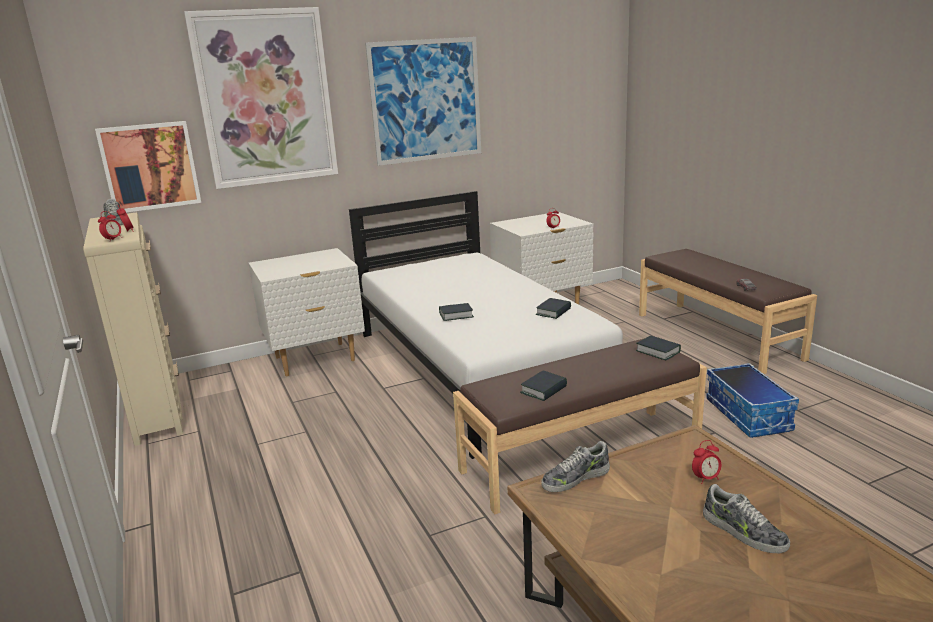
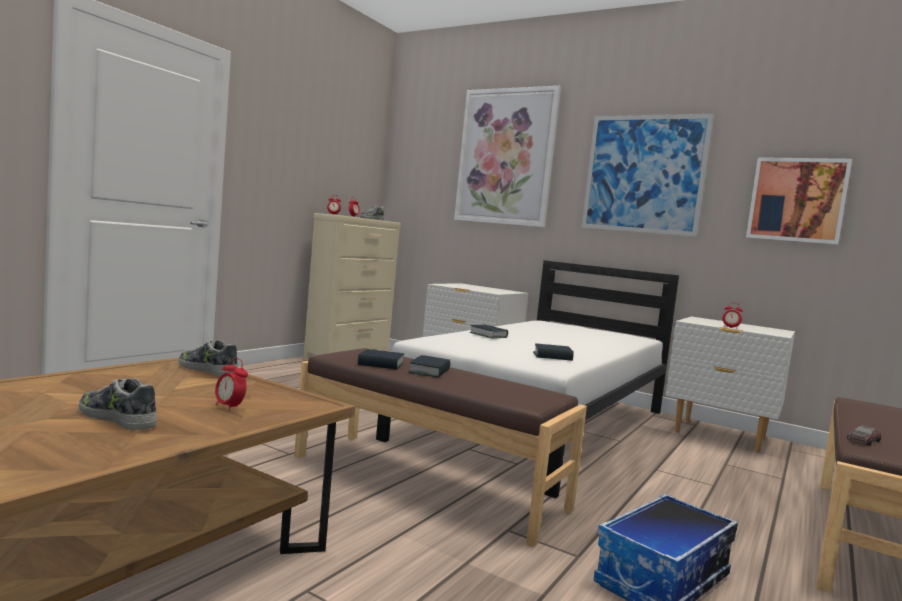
camera: 55 degrees right, 15 degrees down
picture [95,121,201,212] -> picture moved to [746,157,852,245]
book [636,336,681,361] -> book moved to [408,355,450,378]
shoe [703,484,790,553] -> shoe turned 105 degrees clockwise [79,378,157,430]

